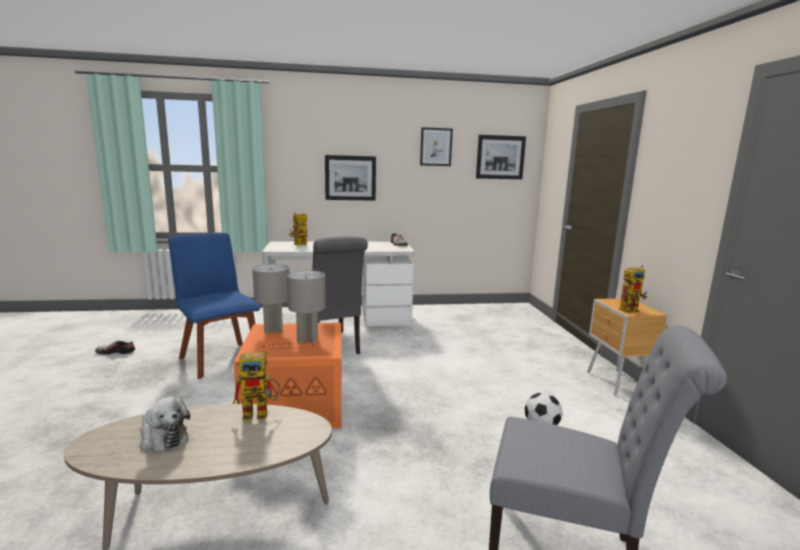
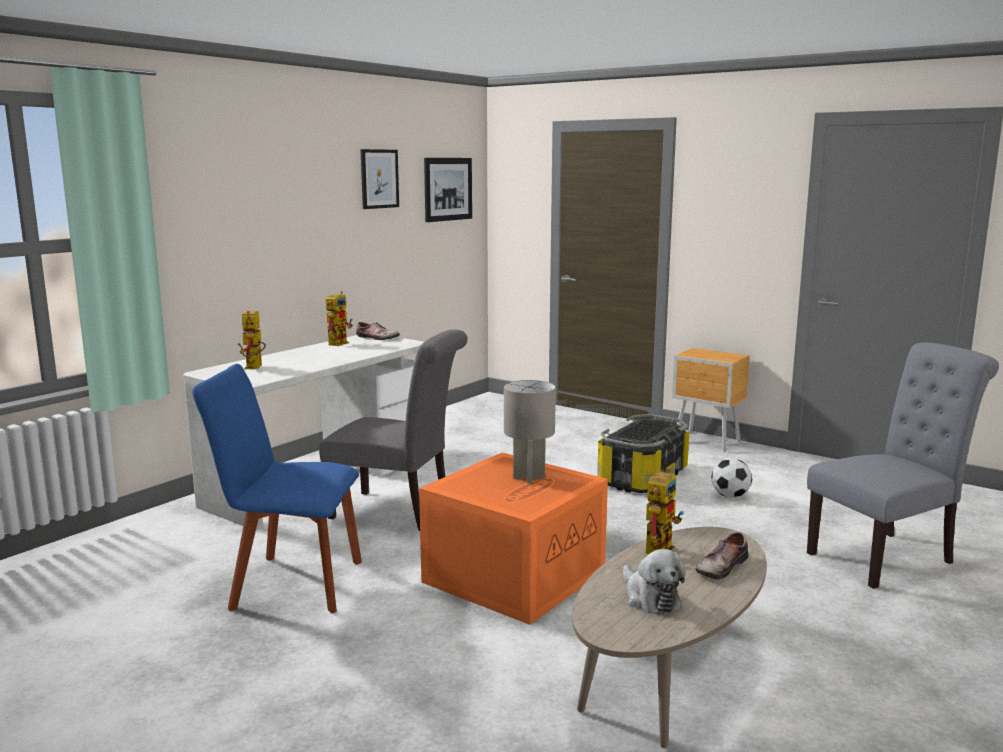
camera: 45 degrees left, 0 degrees up
shoe [95,341,135,355] -> shoe moved to [696,532,749,580]
plush toy [141,397,190,451] -> plush toy turned 75 degrees clockwise [623,549,686,615]
grey table lamp [252,264,289,334] -> none
picture [325,155,376,201] -> none
toy robot [619,266,647,313] -> toy robot moved to [326,291,353,346]
none -> storage box [597,414,689,493]

